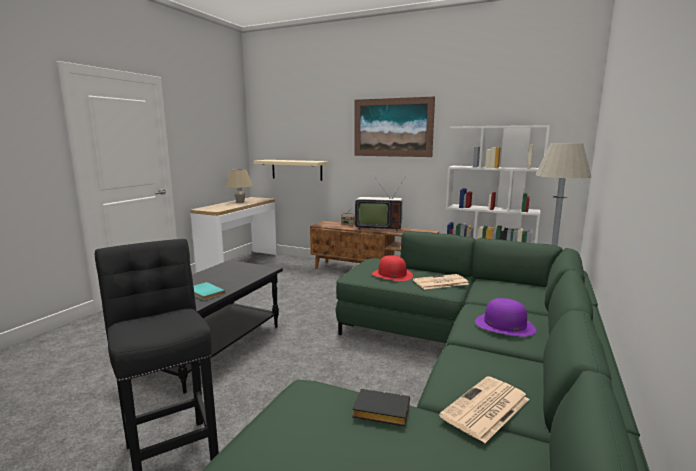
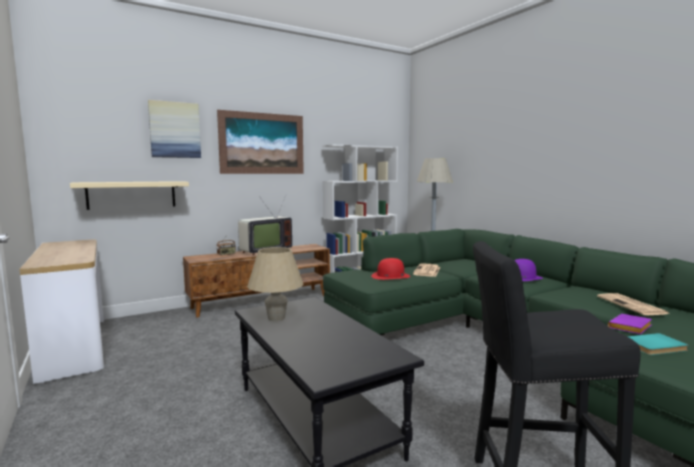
camera: 55 degrees left, 5 degrees down
turquoise book [194,282,226,301] -> turquoise book moved to [627,333,688,355]
beige table lamp [226,169,253,203] -> beige table lamp moved to [247,247,304,321]
black book [352,389,410,426] -> purple book [608,314,652,334]
none -> picture [148,100,201,158]

